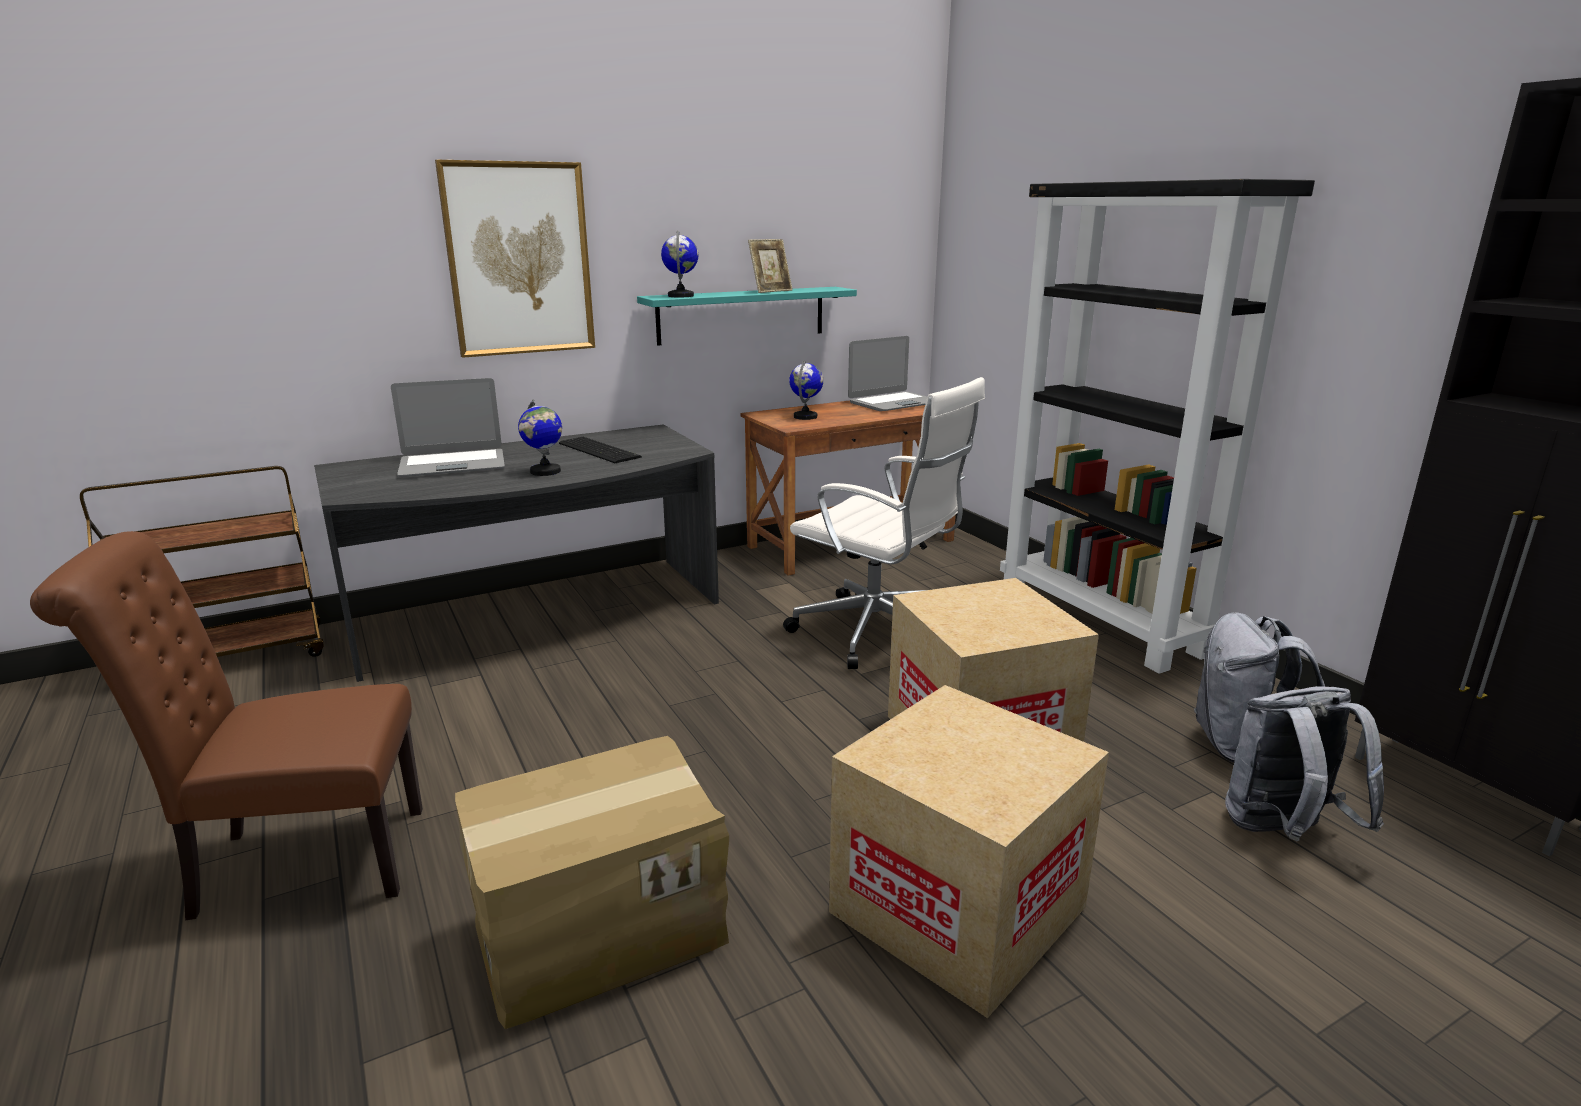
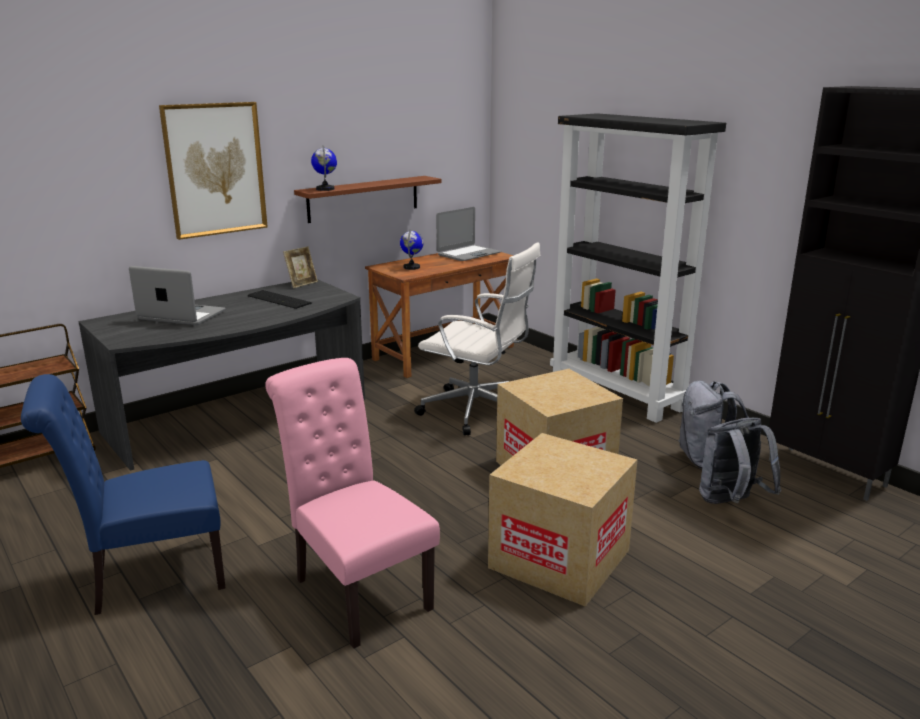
camera: 10 degrees left, 0 degrees up
brown chair [30,531,423,920] -> blue chair [21,374,226,615]
laptop [391,378,505,477] -> laptop turned 135 degrees counterclockwise [129,266,225,325]
cardboard box [455,736,729,1029] -> pink chair [265,358,440,648]
globe [518,399,562,476] -> none
turquoise shelf [637,287,857,346] -> brown shelf [294,176,441,223]
picture frame [748,239,793,293] -> picture frame moved to [283,246,318,288]

